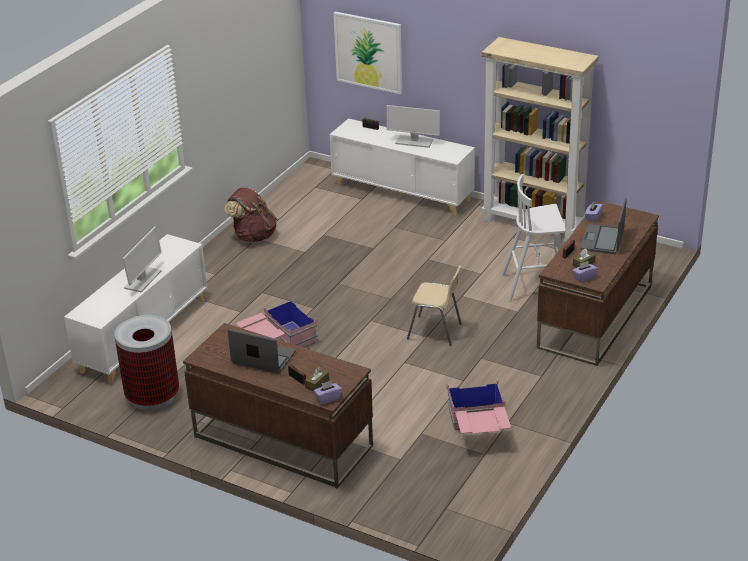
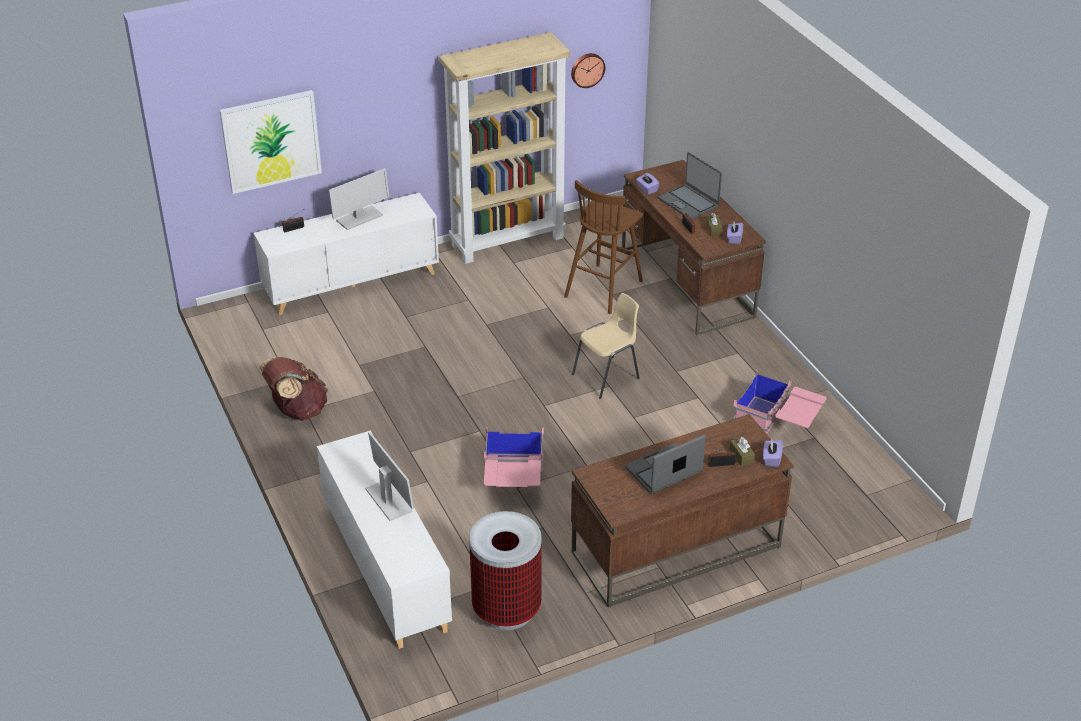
camera: 55 degrees left, 5 degrees up
white stool [502,174,566,301] -> brown stool [564,180,643,314]
none -> wall clock [571,53,605,88]

